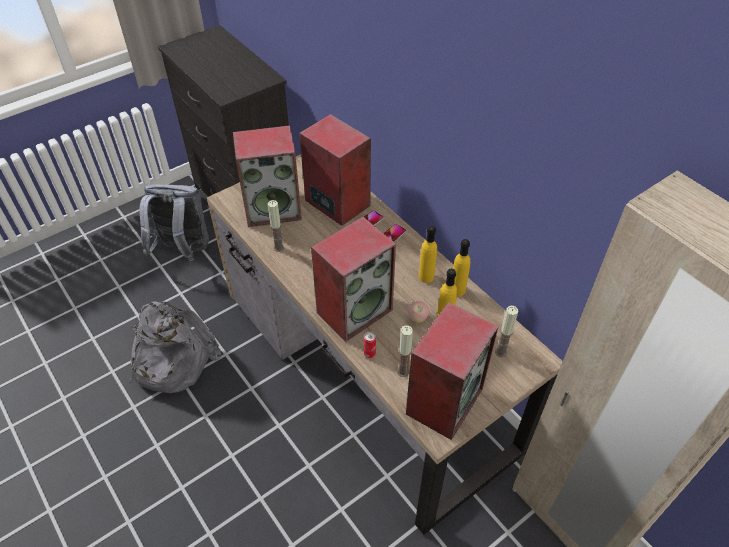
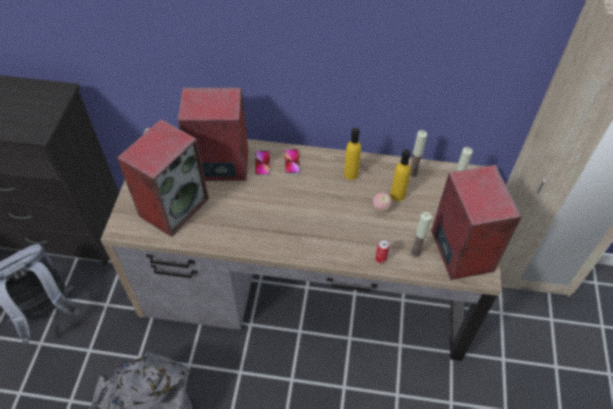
camera: 45 degrees left, 5 degrees up
candle [268,200,284,252] -> candle moved to [410,130,427,177]
speaker [311,217,396,342] -> none
yellow bottle [453,239,470,296] -> none

